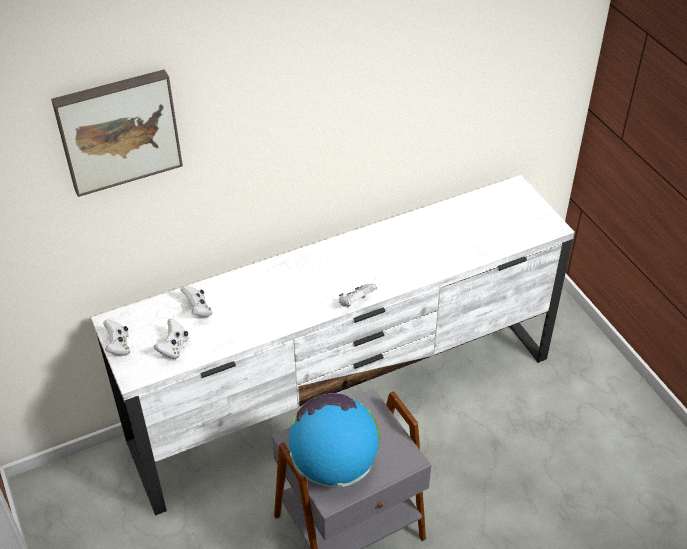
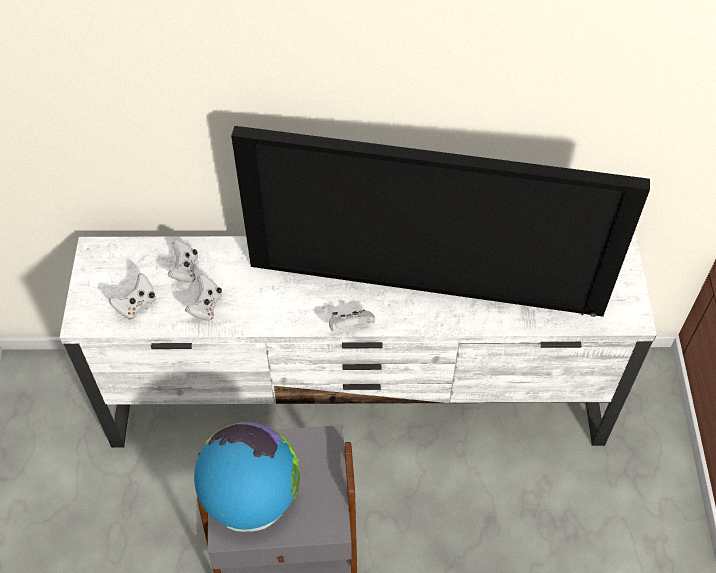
camera: 25 degrees right, 10 degrees up
picture [51,69,183,197] -> none
white game controller [103,320,130,356] -> white game controller moved to [185,274,222,321]
none -> television [231,126,650,317]

